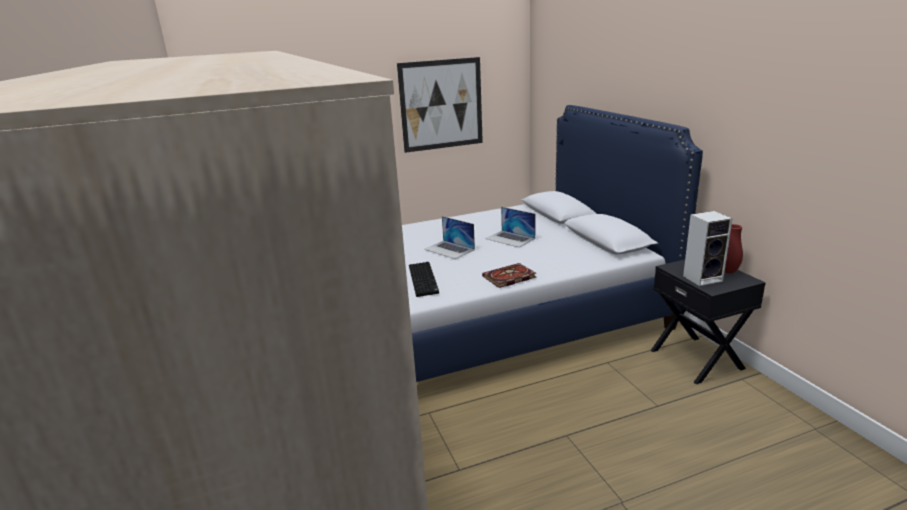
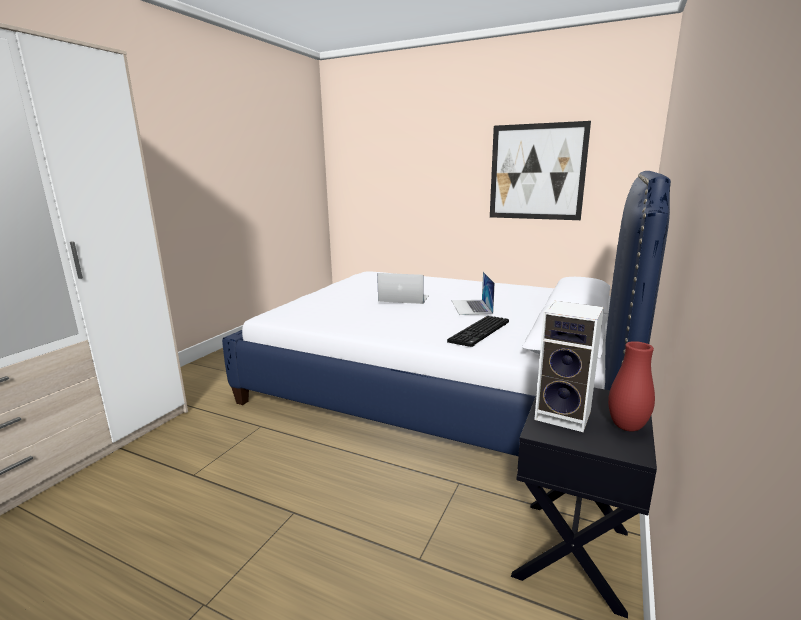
camera: 45 degrees right, 5 degrees down
keyboard [409,262,439,297] -> keyboard moved to [447,316,509,347]
laptop [424,216,475,259] -> laptop turned 105 degrees clockwise [377,273,429,304]
book [482,263,536,288] -> none

